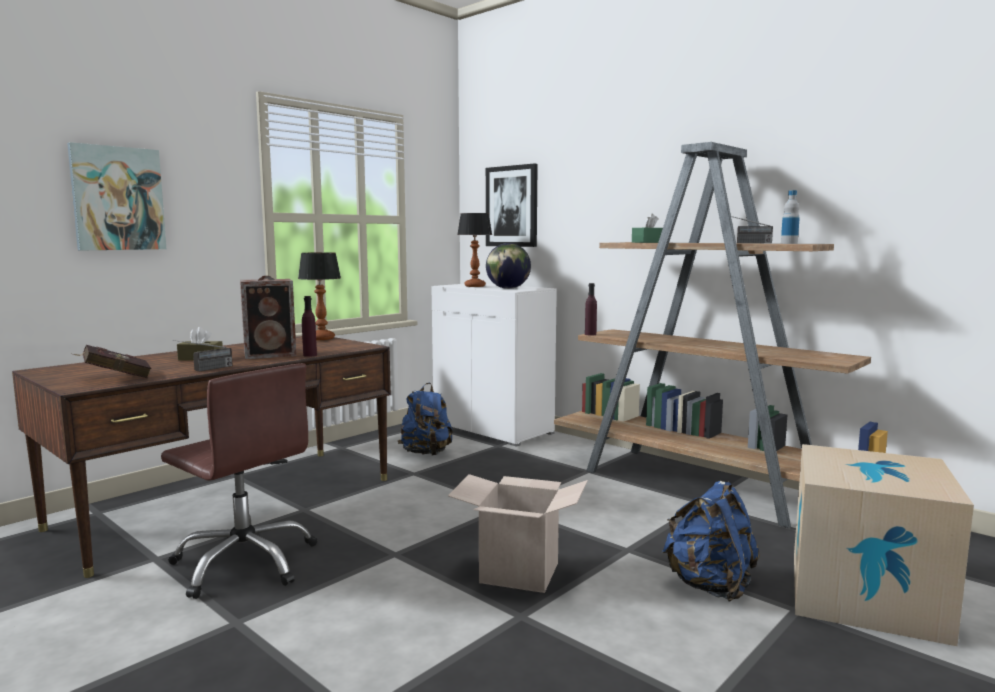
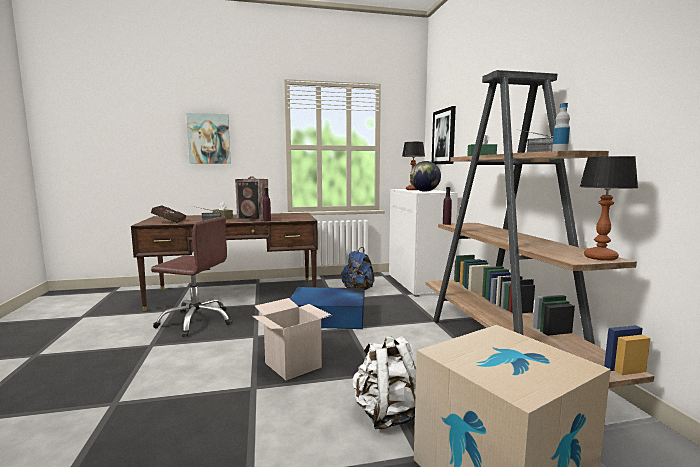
camera: 35 degrees right, 0 degrees up
brown office chair [161,363,318,599] -> brown office chair turned 60 degrees counterclockwise [151,217,232,337]
table lamp [298,252,341,340] -> table lamp moved to [579,156,638,261]
blue backpack [662,481,760,602] -> white backpack [352,336,416,430]
none -> blue storage box [290,287,364,329]

